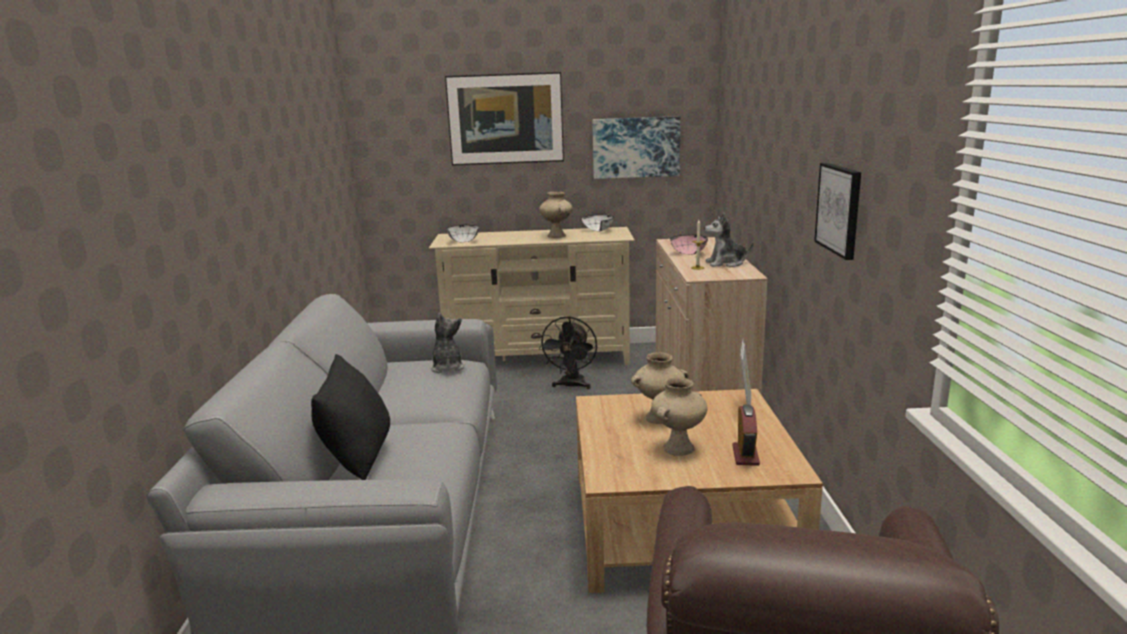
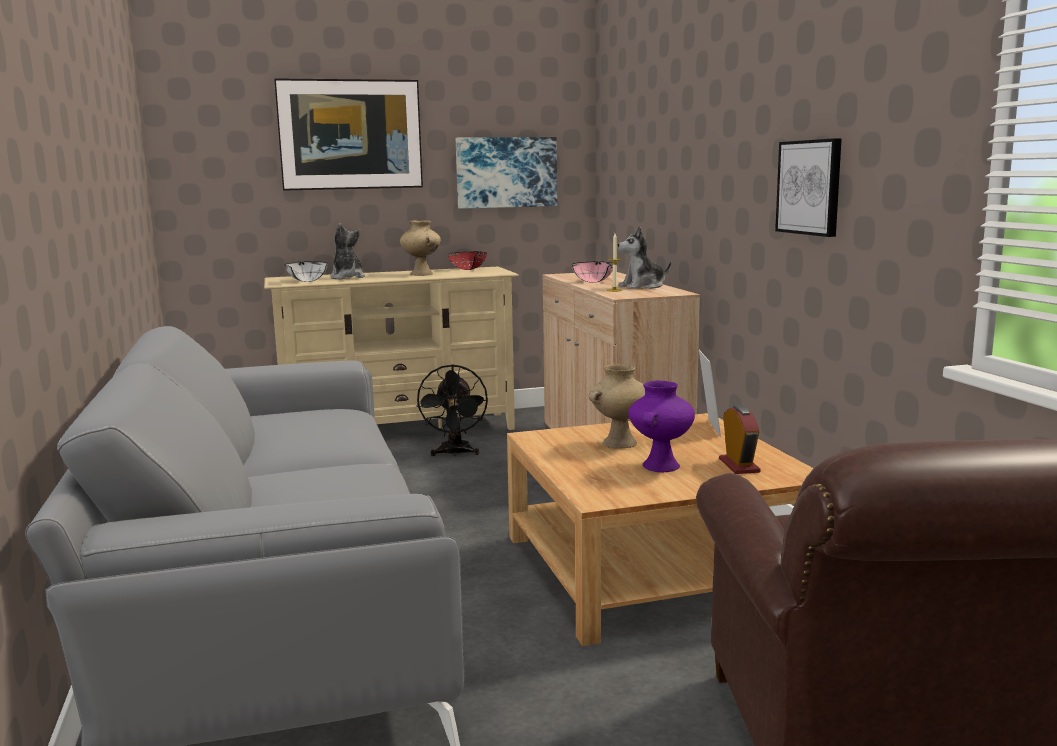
camera: 15 degrees left, 5 degrees down
black pillow [311,354,390,480] -> none
plush toy [430,313,465,373] -> plush toy moved to [331,223,365,279]
white bowl [581,215,614,232] -> red bowl [448,251,487,270]
beige vase [651,377,707,456] -> purple vase [629,381,695,472]

